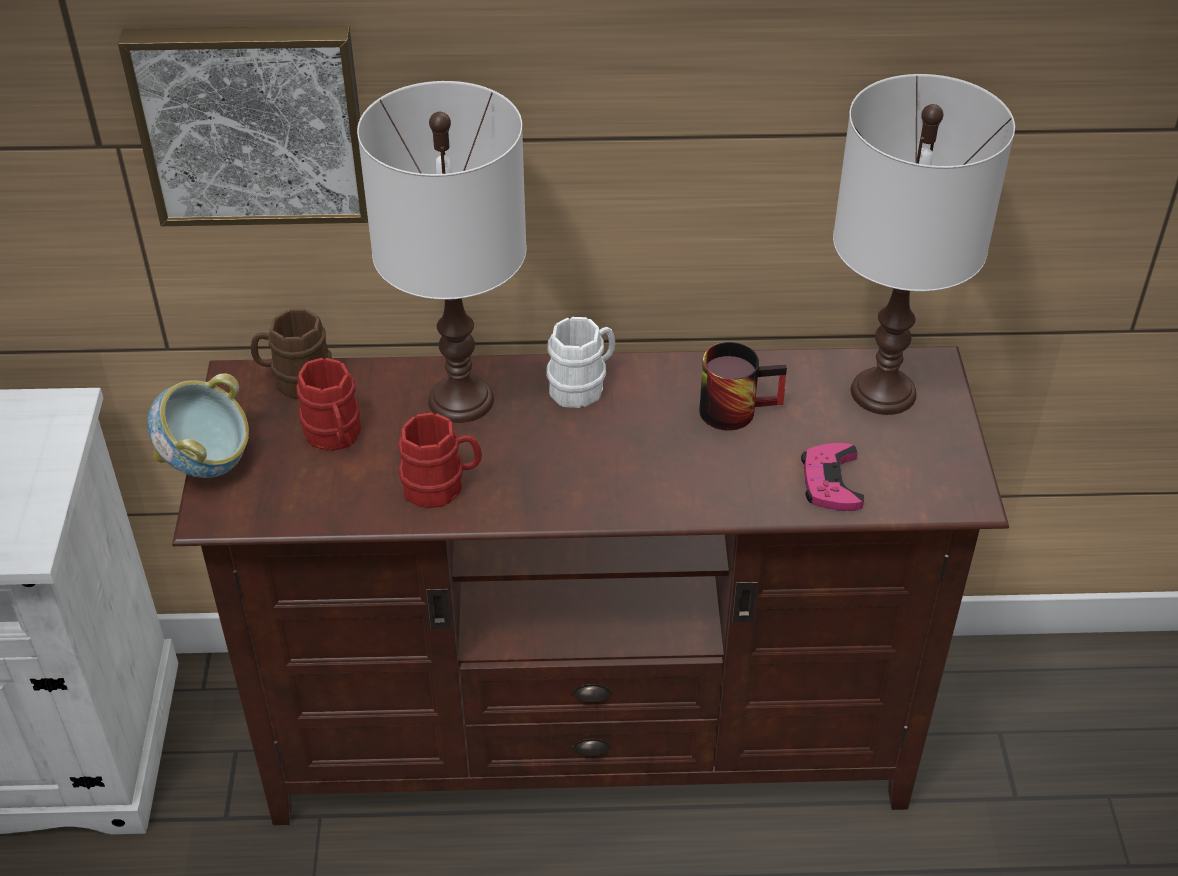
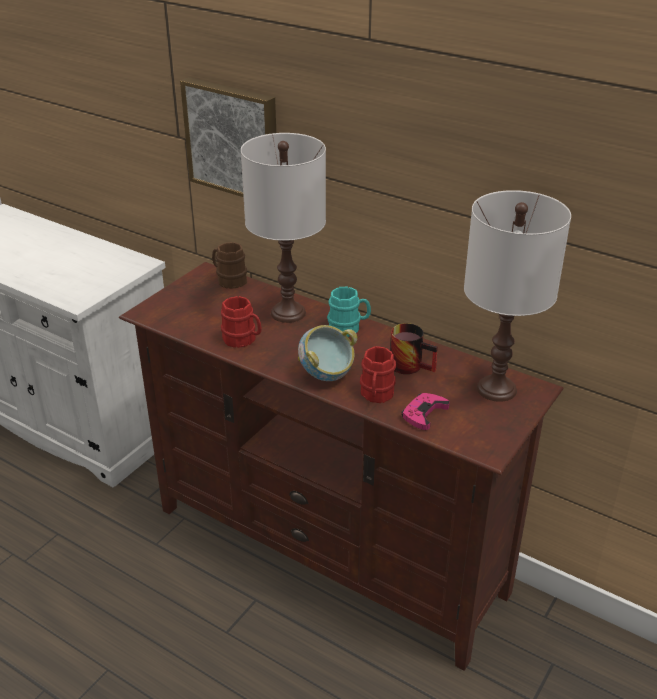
camera: 35 degrees right, 10 degrees down
bowl [147,373,249,478] -> bowl moved to [298,325,357,381]
red mug [296,358,361,451] -> red mug moved to [360,346,396,403]
white mug [546,317,616,408] -> turquoise mug [327,287,371,337]

